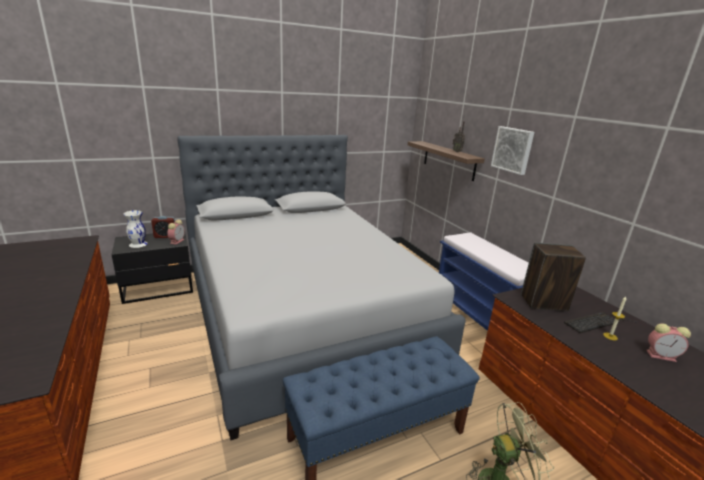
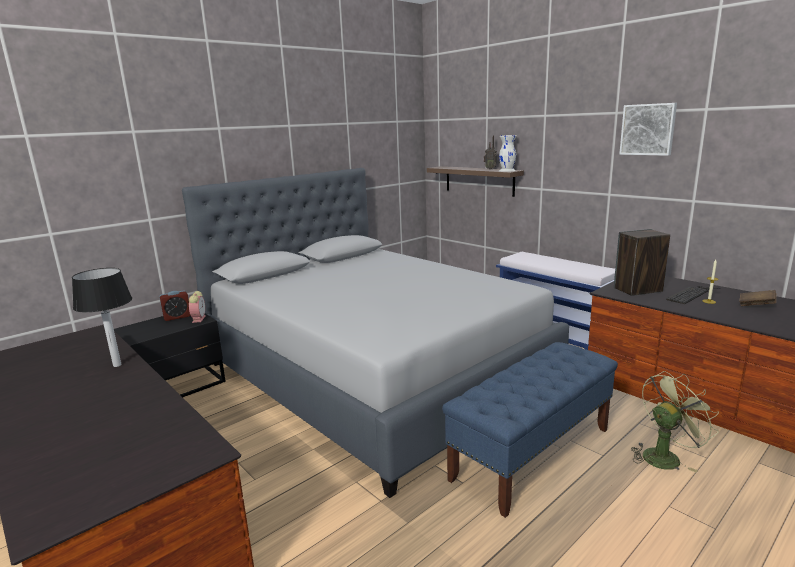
camera: 15 degrees left, 5 degrees down
white vase [123,210,148,248] -> white vase moved to [499,135,517,172]
picture [491,126,534,175] -> picture moved to [619,103,677,156]
alarm clock [646,324,691,362] -> brown book [739,290,776,306]
none -> table lamp [72,268,132,367]

